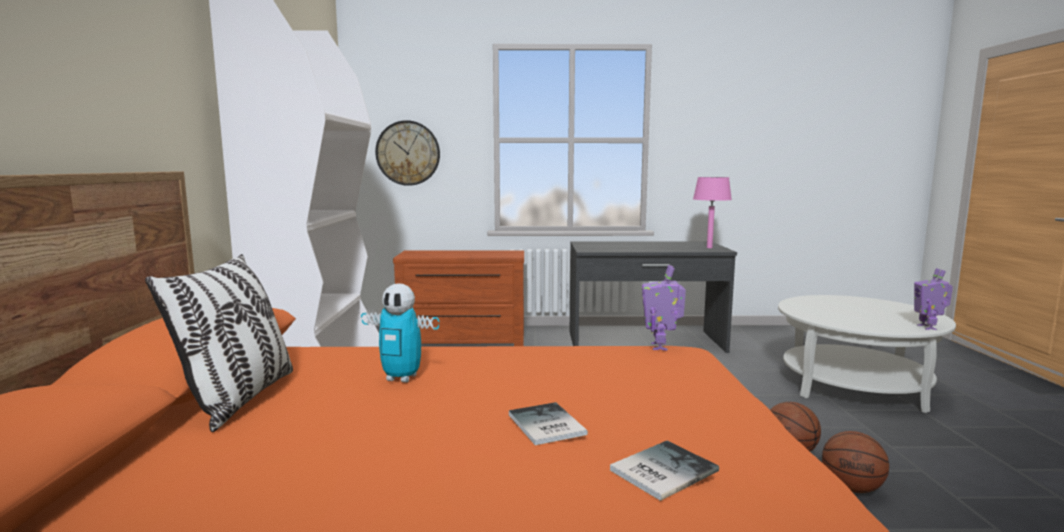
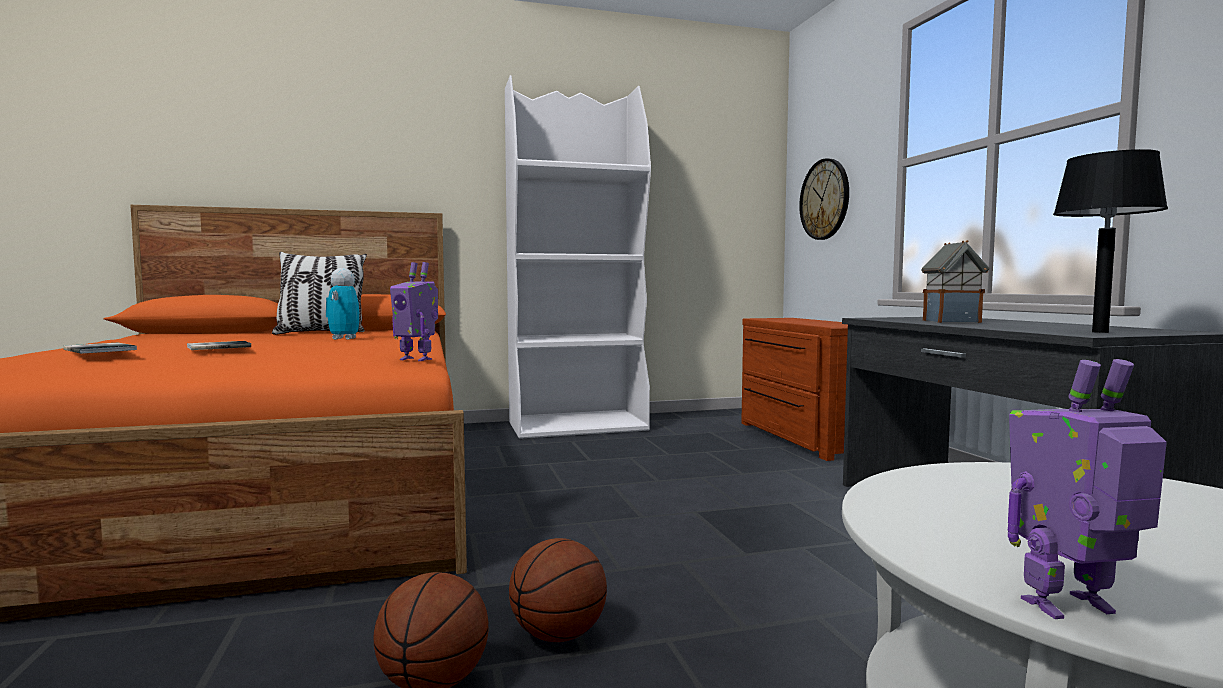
camera: 75 degrees right, 5 degrees down
toy robot [642,265,686,351] -> toy robot turned 150 degrees counterclockwise [390,262,438,361]
pink table lamp [693,177,732,248] -> black table lamp [1053,149,1168,333]
none -> toy house [921,240,989,323]

